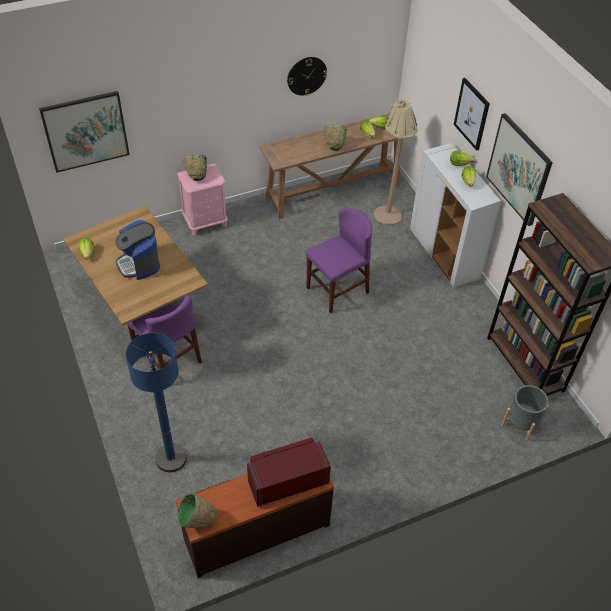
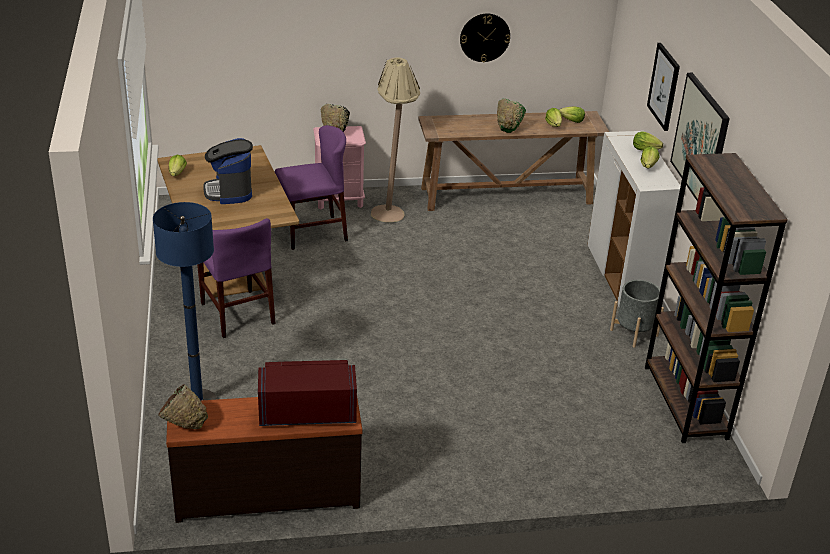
camera: 15 degrees right, 15 degrees down
picture [39,91,130,173] -> none
green bowl [178,494,217,528] -> brown bowl [158,384,208,429]
purple chair [305,207,372,313] -> purple chair moved to [275,125,348,250]
beige floor lamp [374,100,418,224] -> beige floor lamp moved to [371,58,420,222]
grey planter [502,385,549,441] -> grey planter moved to [610,280,664,347]

